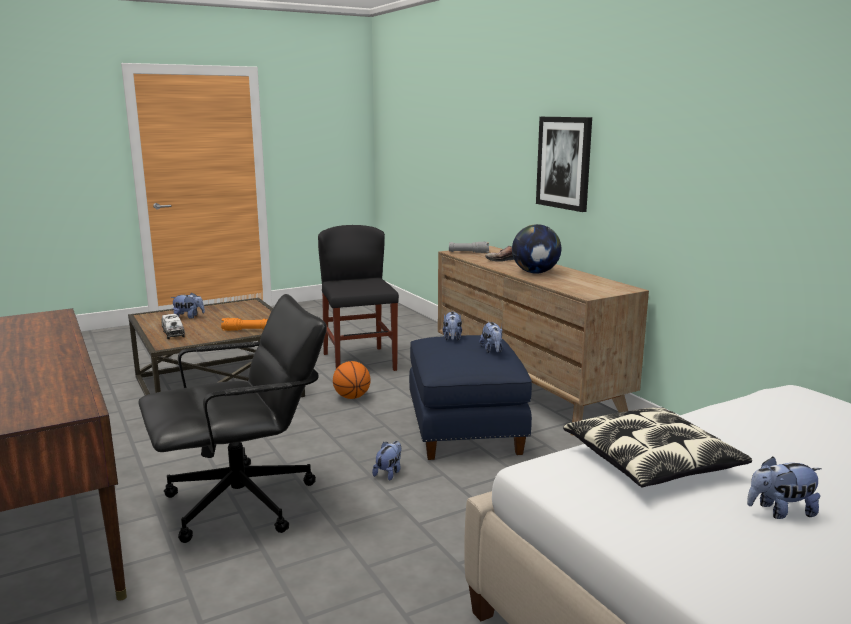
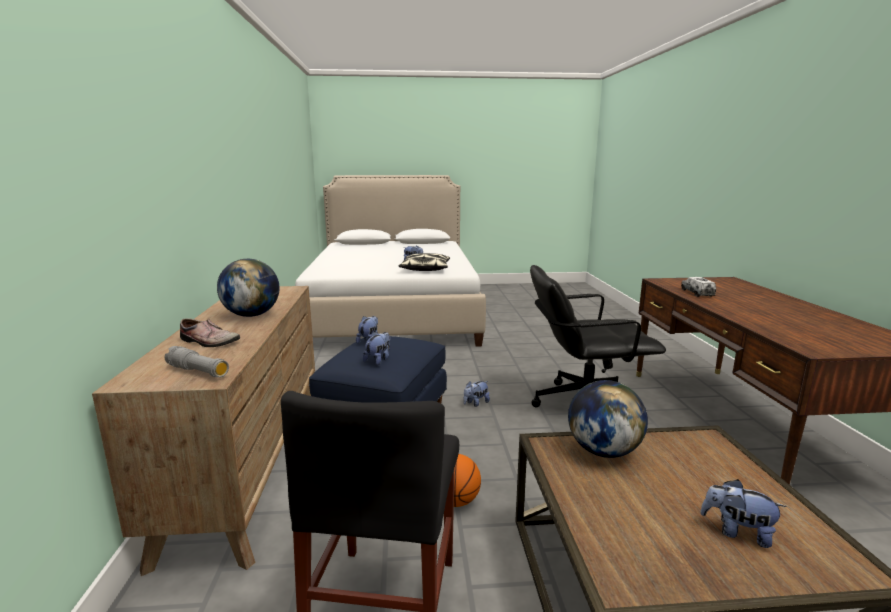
camera: 155 degrees left, 0 degrees up
toy truck [161,314,185,339] -> toy truck moved to [681,277,716,297]
orange flashlight [221,318,268,331] -> globe [568,380,648,458]
picture [536,117,592,212] -> none

